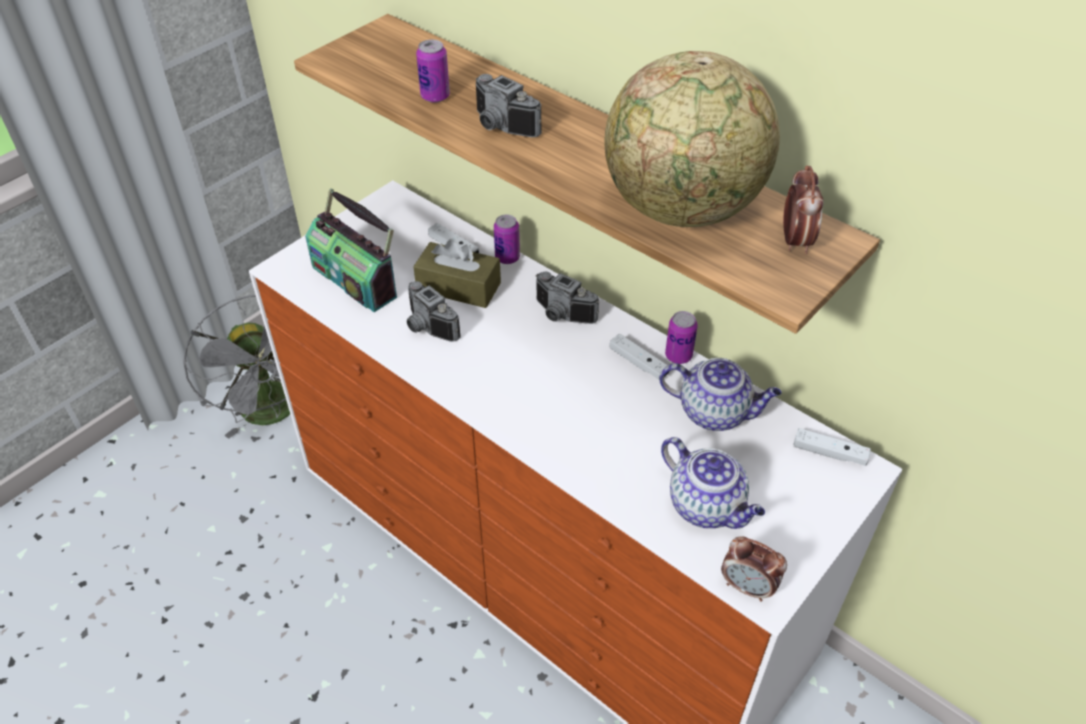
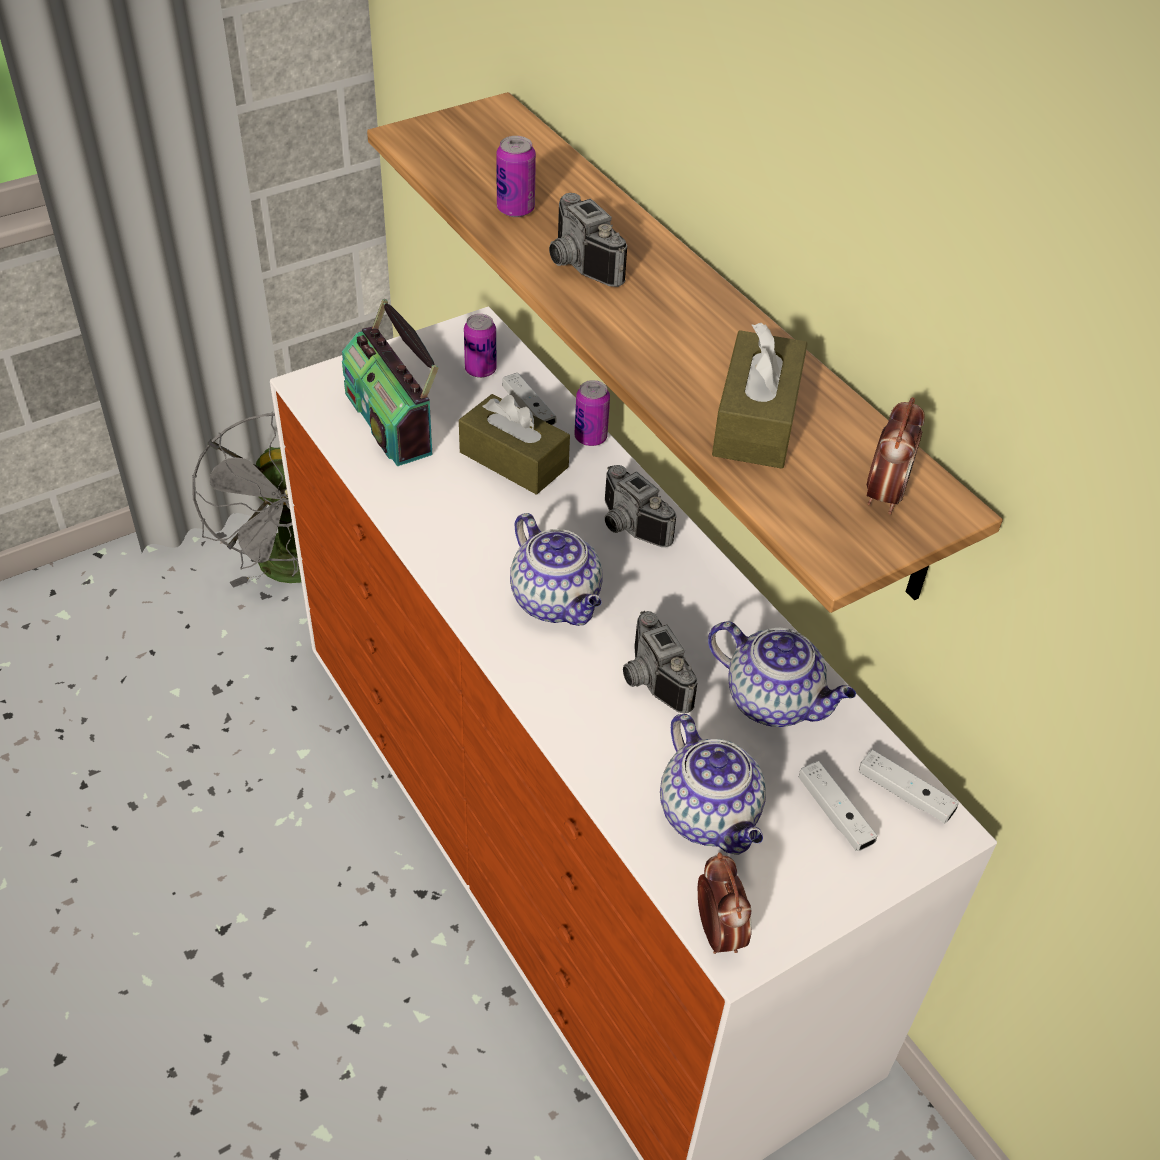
camera: 15 degrees right, 0 degrees up
camera [407,281,461,342] -> camera moved to [623,611,698,713]
globe [604,51,780,227] -> brown tissue box [712,323,808,469]
white game controller [610,334,670,380] -> white game controller moved to [799,761,878,851]
can [665,311,698,364] -> can moved to [464,314,497,378]
alarm clock [721,536,787,602] -> alarm clock turned 150 degrees counterclockwise [698,852,752,954]
none -> teapot [510,513,603,626]

